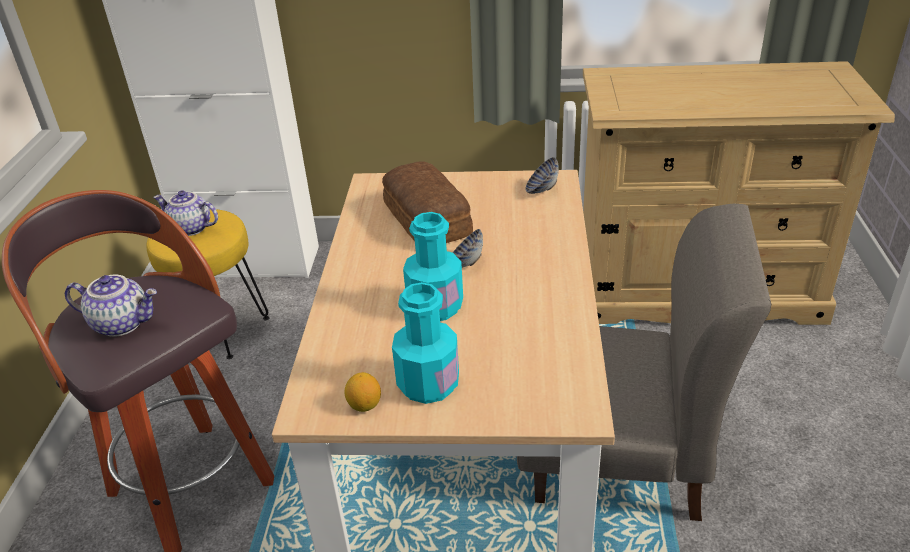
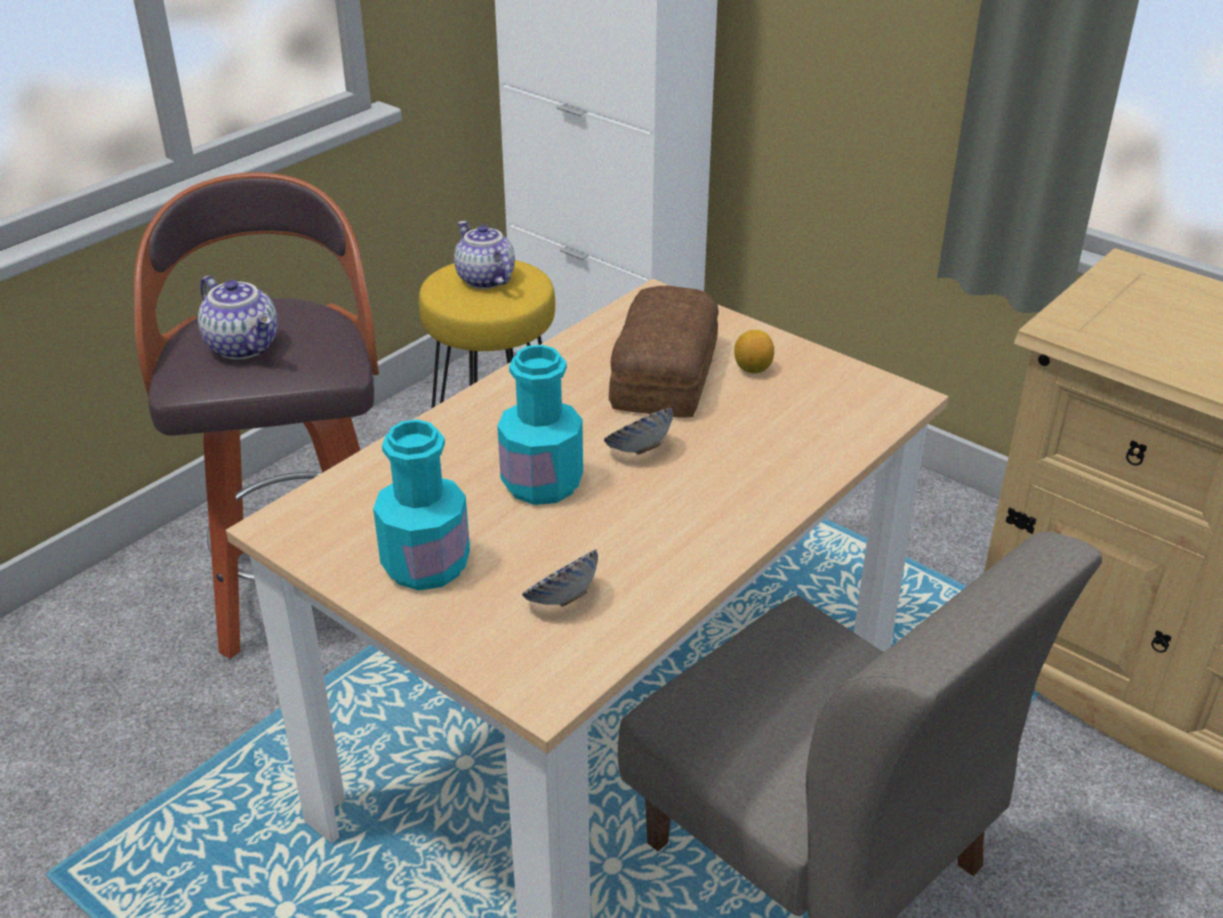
camera: 35 degrees right, 0 degrees up
lemon [344,372,381,412] -> lemon moved to [734,330,774,373]
bowl [526,157,559,194] -> bowl moved to [522,549,598,607]

